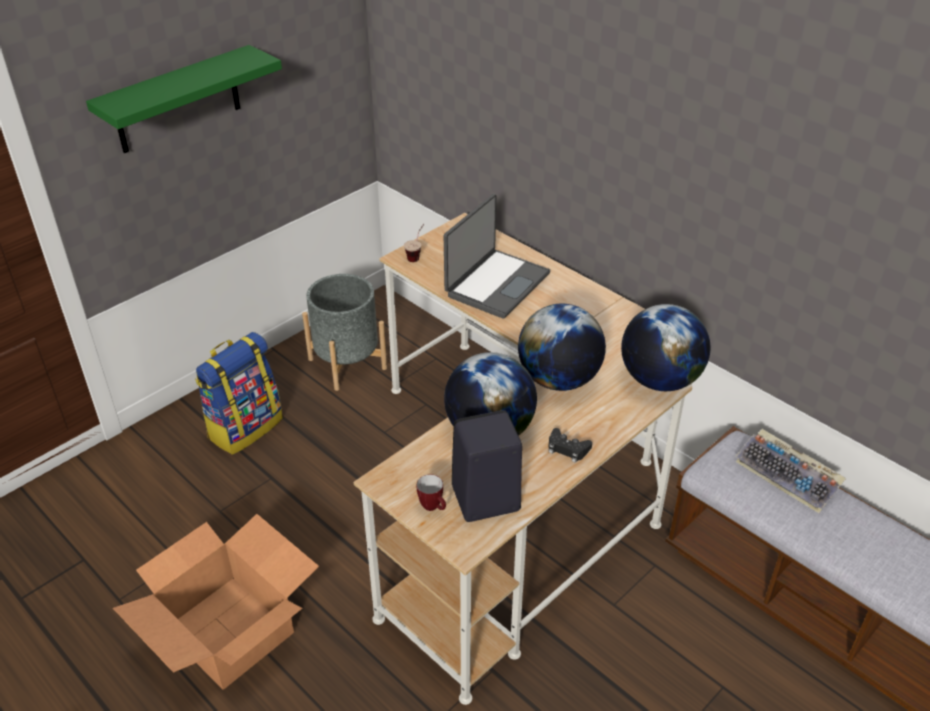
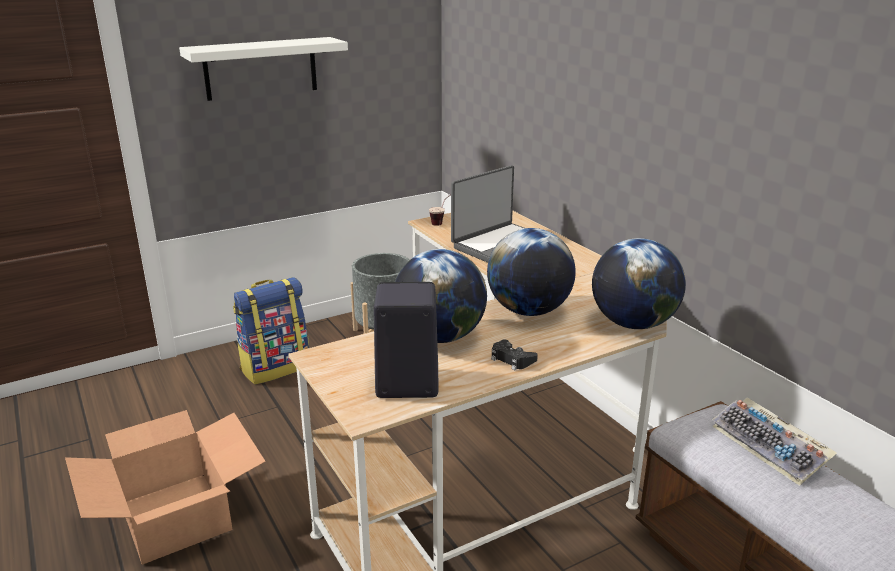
camera: 15 degrees right, 15 degrees down
green shelf [86,45,282,153] -> white shelf [179,37,348,101]
mug [417,474,446,511] -> none

